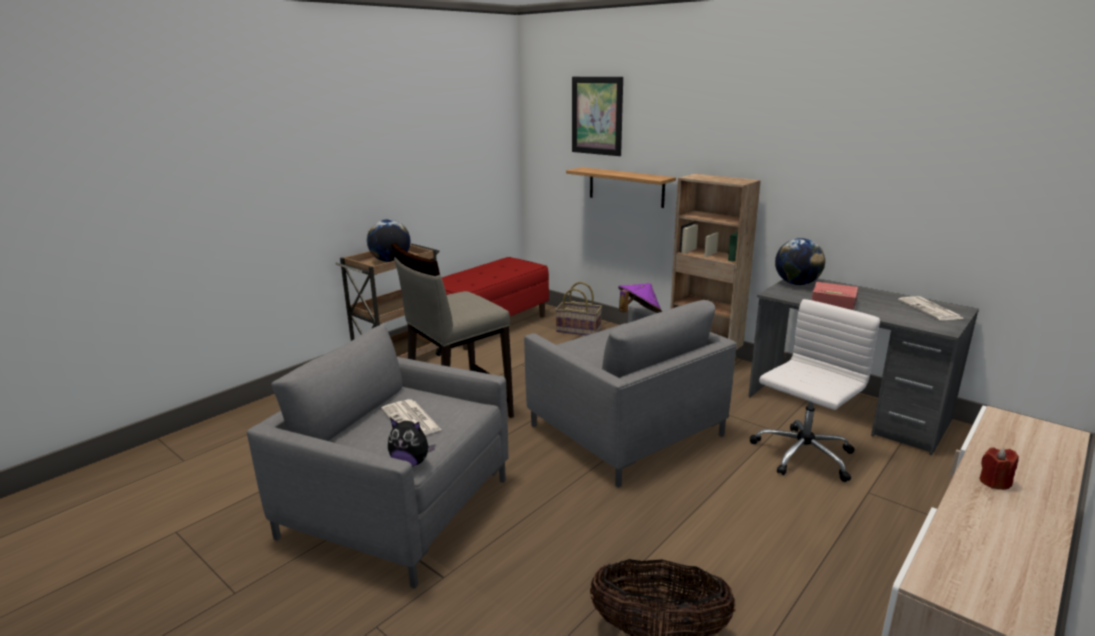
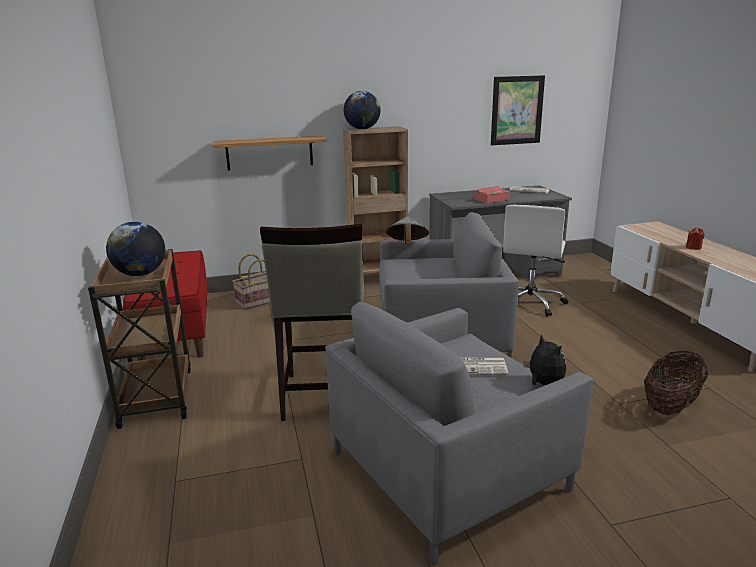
camera: 55 degrees left, 0 degrees up
plush toy [388,418,435,467] -> plush toy turned 75 degrees counterclockwise [524,334,566,386]
picture [572,77,623,156] -> picture moved to [491,75,545,145]
purple hat [618,283,662,313] -> grey hat [386,216,430,244]
white office chair [750,299,880,482] -> white office chair turned 150 degrees counterclockwise [503,205,568,316]
globe [775,238,825,285] -> globe moved to [344,91,381,129]

